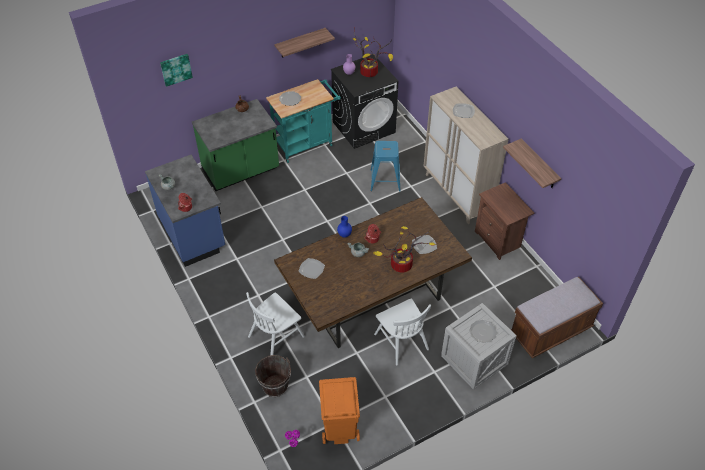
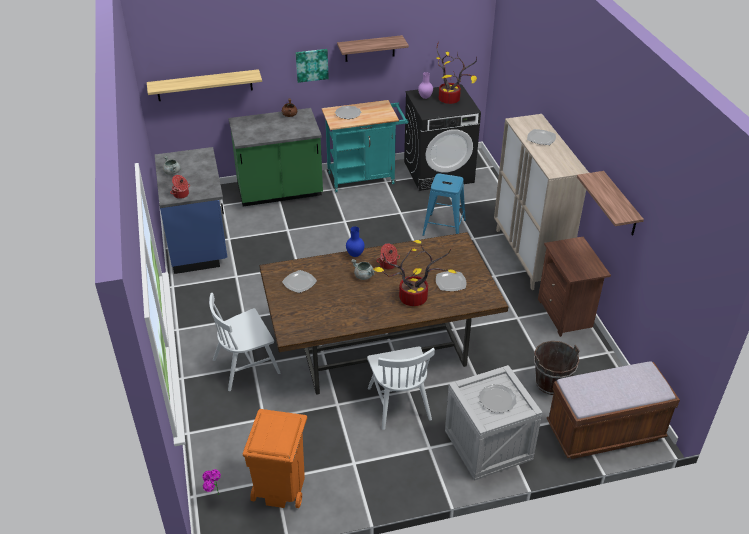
camera: 15 degrees right, 10 degrees down
picture [160,54,193,87] -> picture moved to [296,49,329,83]
brown bucket [255,355,291,397] -> brown bucket moved to [534,341,580,395]
none -> shelf [147,69,262,101]

